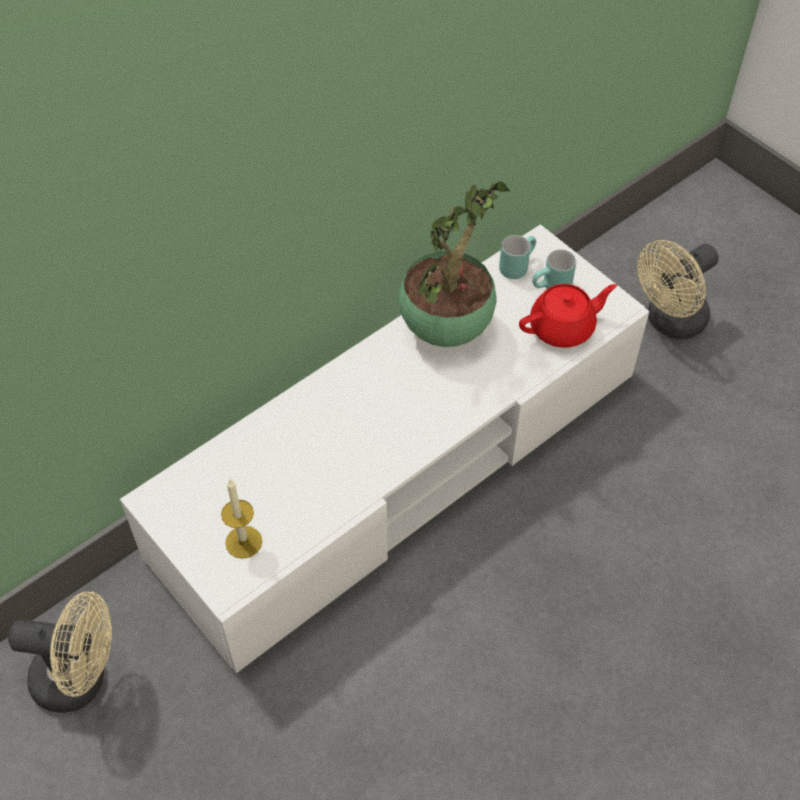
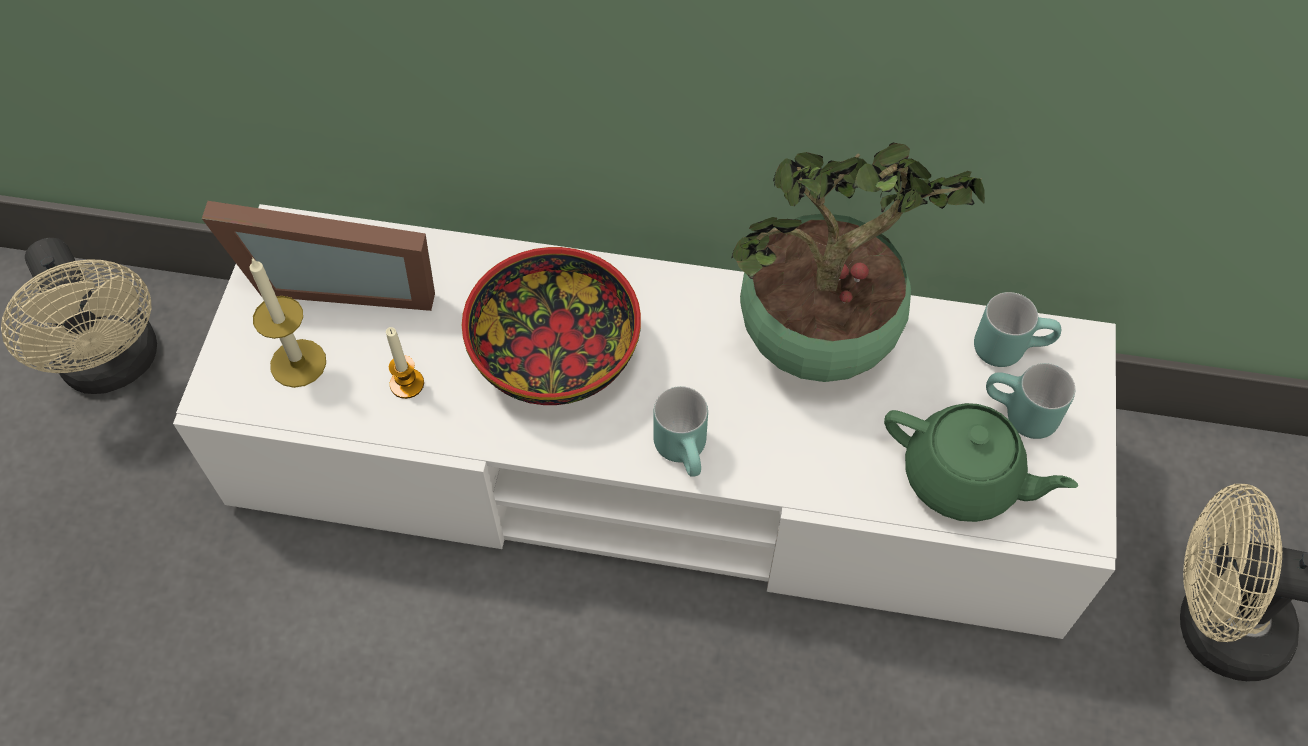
camera: 50 degrees right, 5 degrees up
red teapot [519,284,617,348] -> green teapot [884,403,1078,522]
none -> picture frame [202,201,435,311]
none -> candle [386,327,424,399]
none -> bowl [462,247,641,405]
none -> turquoise mug [653,386,708,477]

